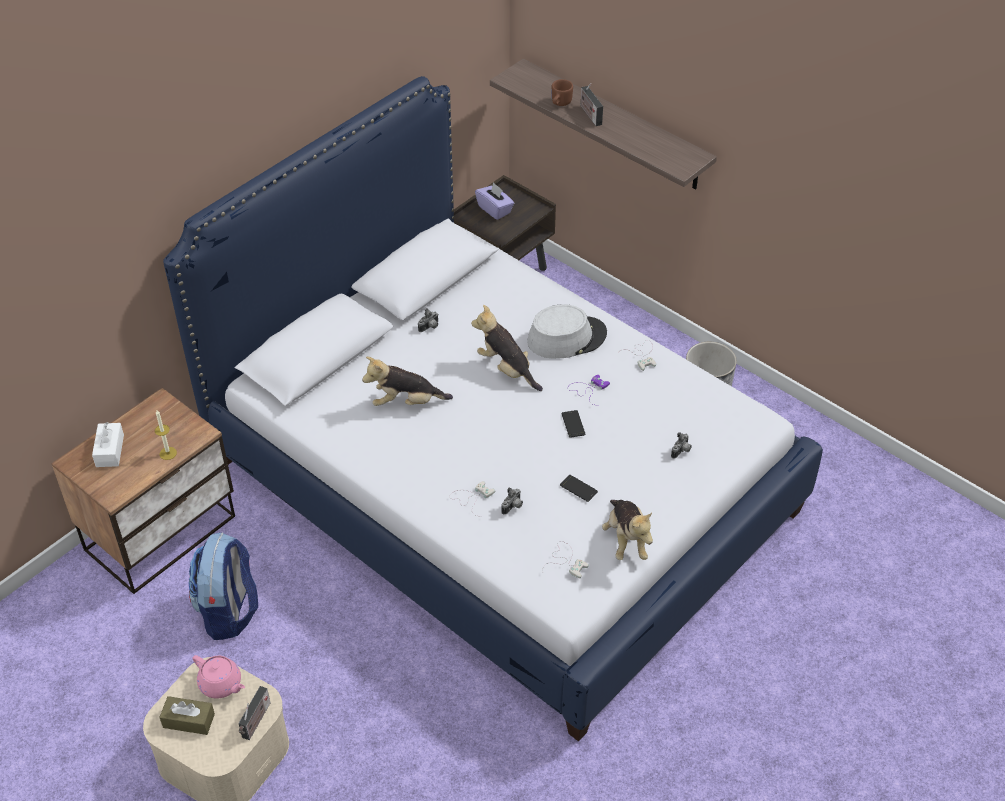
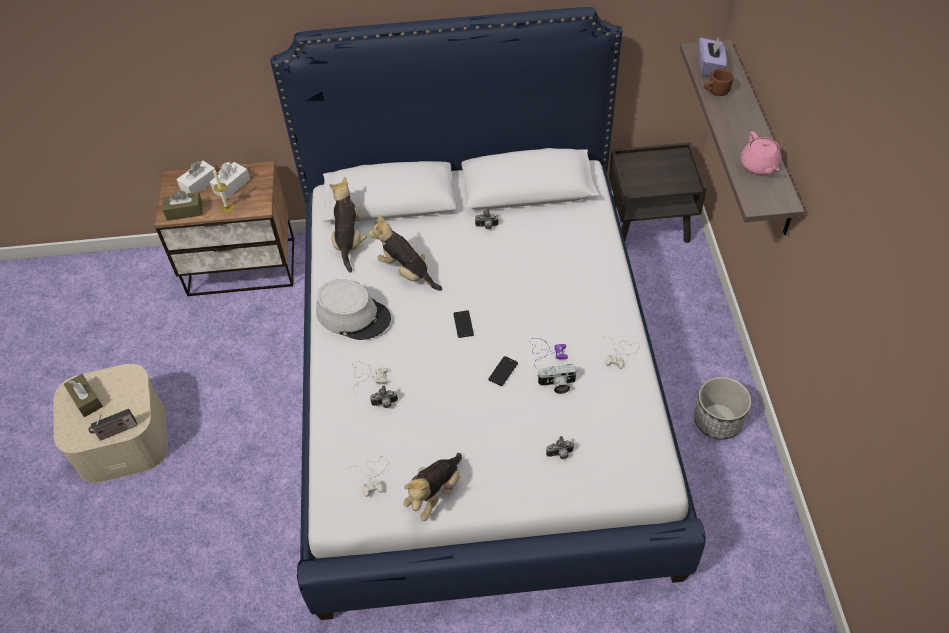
camera: 45 degrees right, 5 degrees up
backpack [189,532,258,640] -> none
pink teapot [193,655,245,699] -> pink teapot moved to [741,131,782,175]
plush toy [471,305,543,391] -> plush toy moved to [330,177,367,273]
purple tissue box [475,182,514,220] -> purple tissue box moved to [698,37,727,76]
grey hat [527,304,607,359] -> grey hat moved to [316,279,391,340]
phone [560,475,598,502] -> phone moved to [453,310,474,338]
radio [581,83,603,126] -> none
none -> brown tissue box [163,191,203,221]
none -> white tissue box [210,162,250,200]
none -> camera [537,364,577,394]

